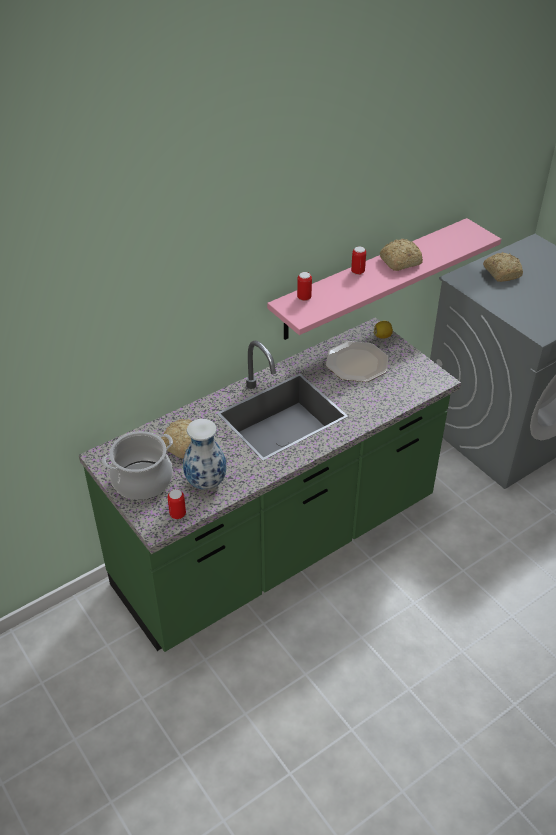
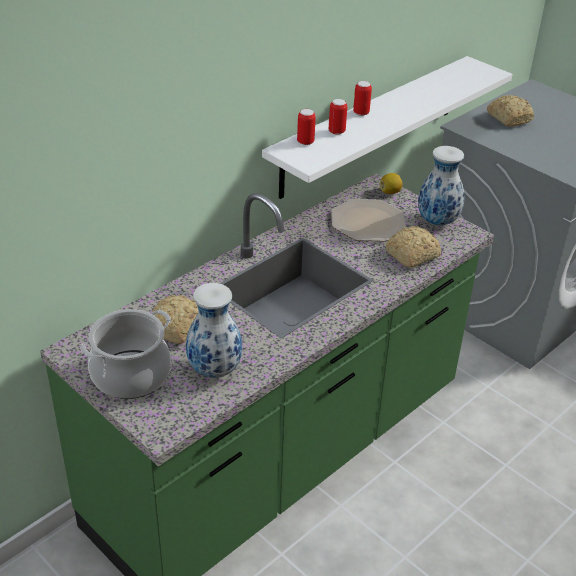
camera: 10 degrees left, 5 degrees down
can [168,489,186,519] -> can moved to [329,99,347,135]
pink shelf [267,218,501,340] -> white shelf [262,56,513,199]
bread [380,239,423,271] -> bread moved to [385,226,441,268]
none -> vase [418,146,465,226]

